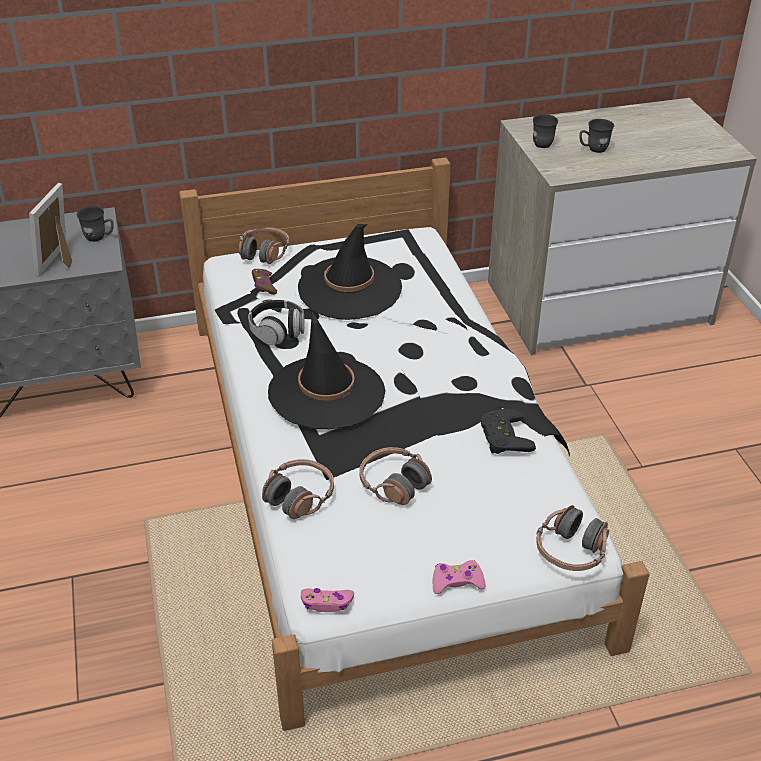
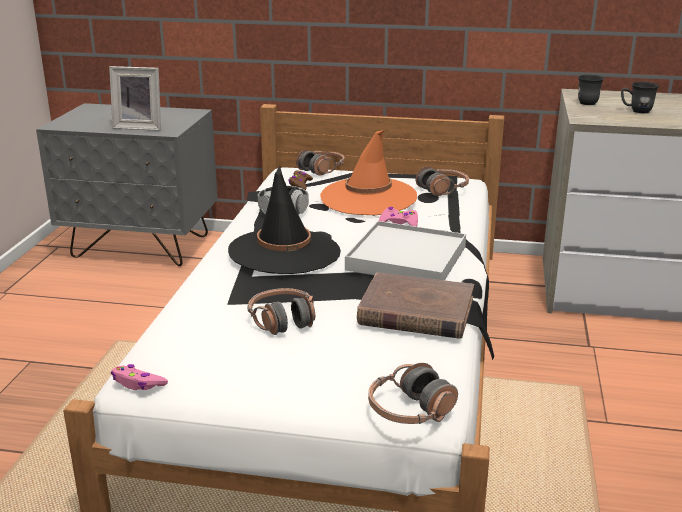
camera: 25 degrees right, 15 degrees down
picture frame [29,183,72,277] -> picture frame turned 120 degrees counterclockwise [109,66,161,131]
grey mug [77,206,114,242] -> none
headphones [262,459,334,519] -> headphones moved to [416,166,469,196]
black hat [298,224,402,320] -> orange hat [320,130,417,215]
pink game controller [433,560,486,594] -> pink game controller moved to [379,207,418,227]
black game controller [481,409,536,454] -> brown book [357,272,474,339]
none -> white tray [345,221,466,280]

